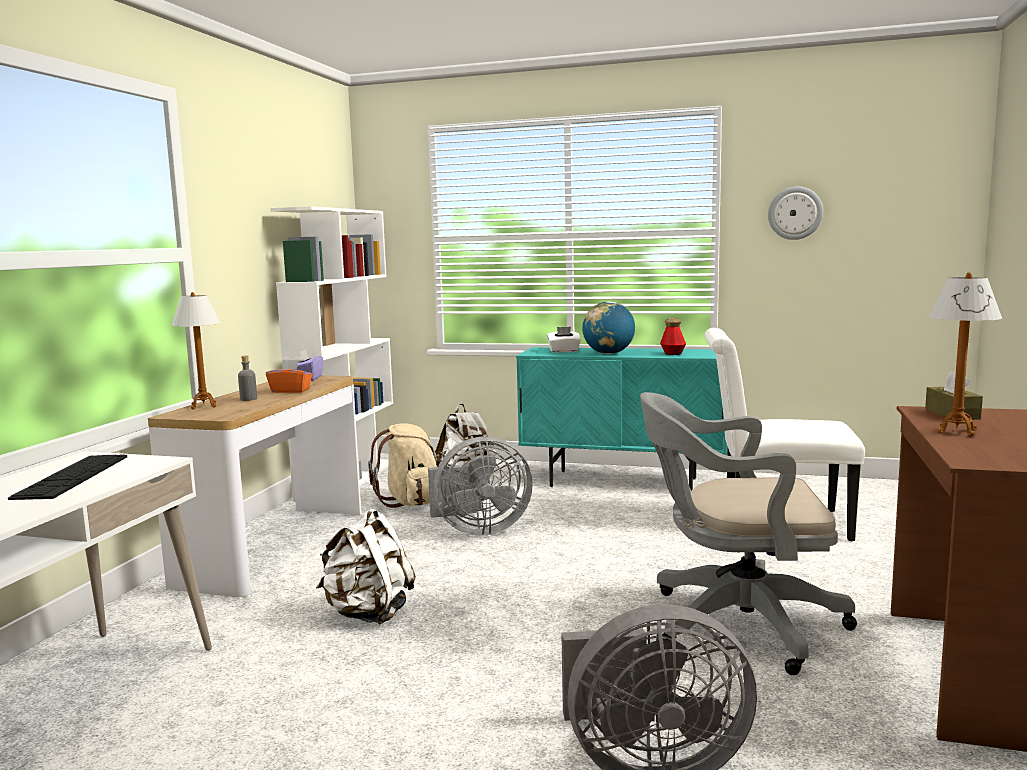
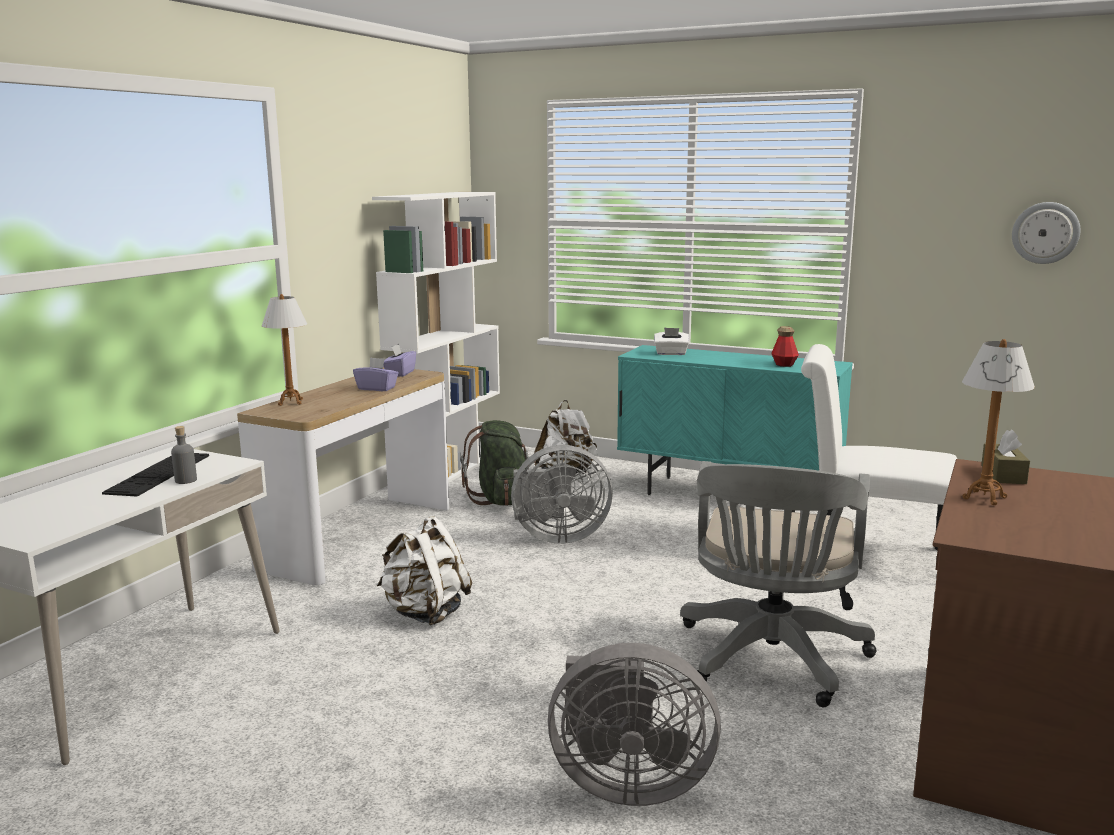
camera: 10 degrees right, 5 degrees up
grey bottle [238,355,257,401] -> grey bottle moved to [171,426,197,484]
orange tissue box [266,360,313,393] -> purple tissue box [353,357,398,391]
beige backpack [368,423,442,508] -> green backpack [461,420,536,506]
globe [582,302,635,354] -> none
grey office chair [640,392,857,675] -> grey office chair turned 90 degrees counterclockwise [680,461,877,707]
wall clock [768,187,823,240] -> wall clock moved to [1012,202,1081,264]

